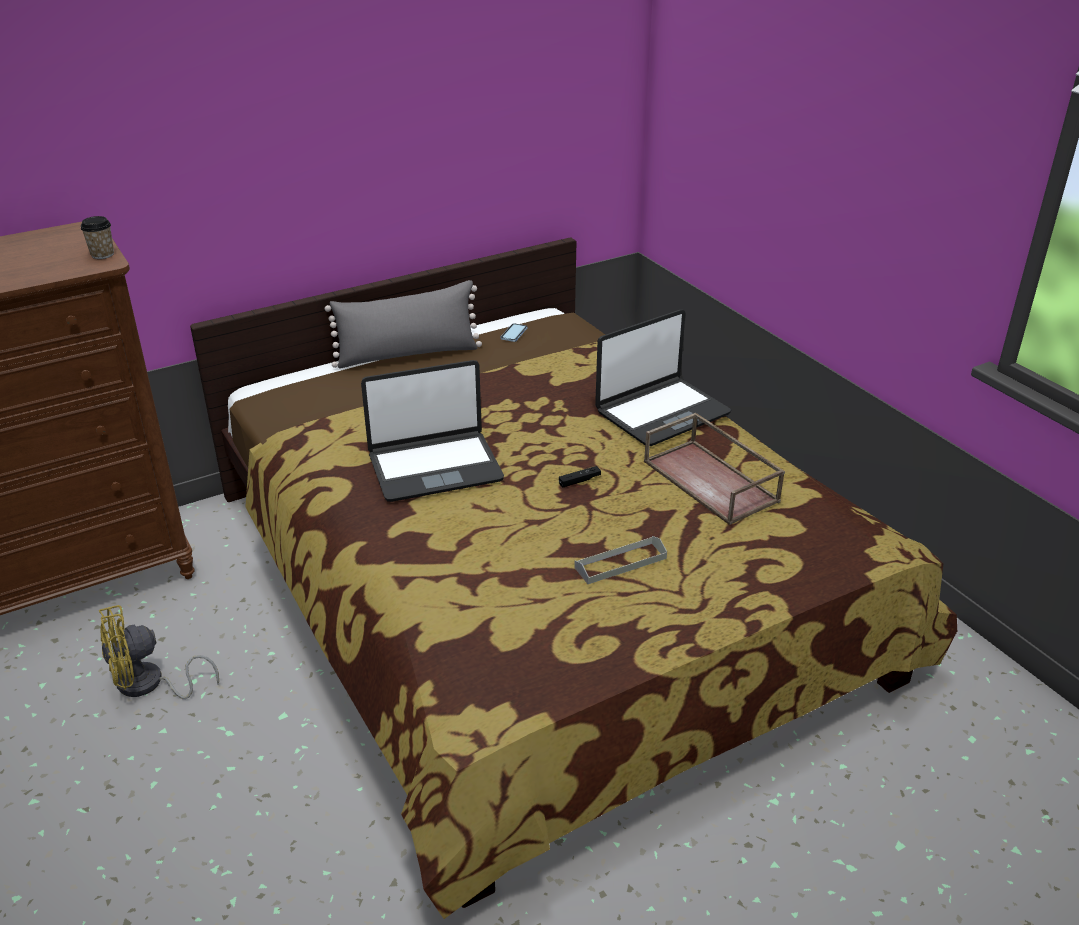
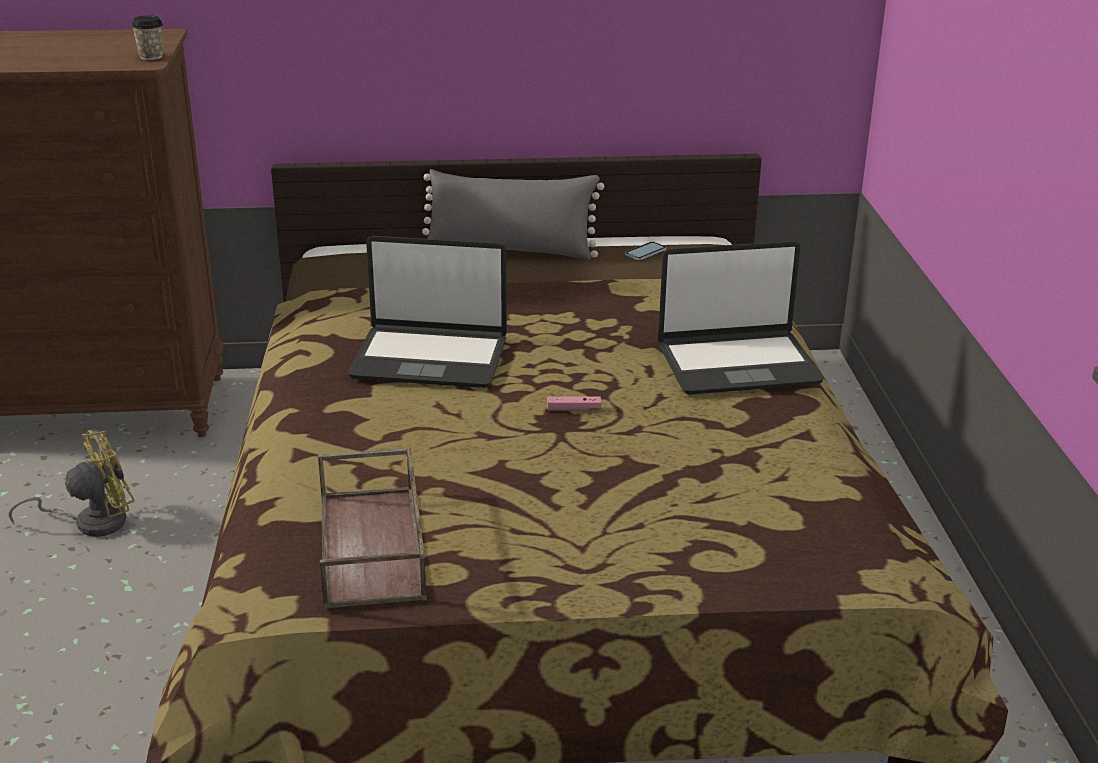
camera: 25 degrees right, 5 degrees down
yellow fan [99,605,219,699] -> yellow fan turned 150 degrees clockwise [8,430,135,537]
black game controller [559,466,601,487] -> pink game controller [547,397,602,411]
grey tray [574,536,667,584] -> none
brown tray [644,413,785,525] -> brown tray moved to [318,448,427,609]

